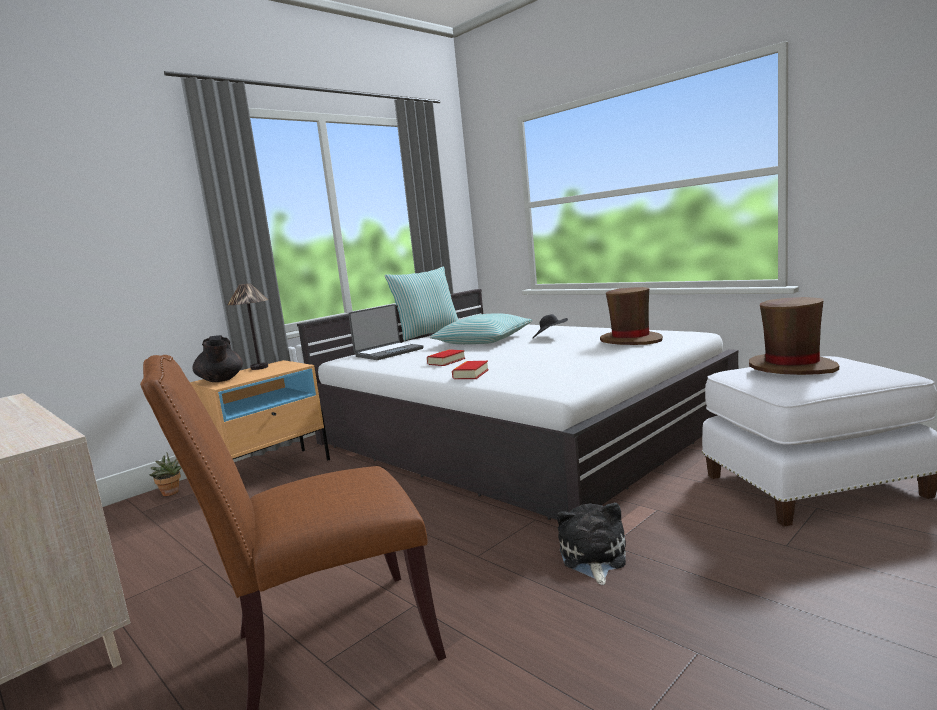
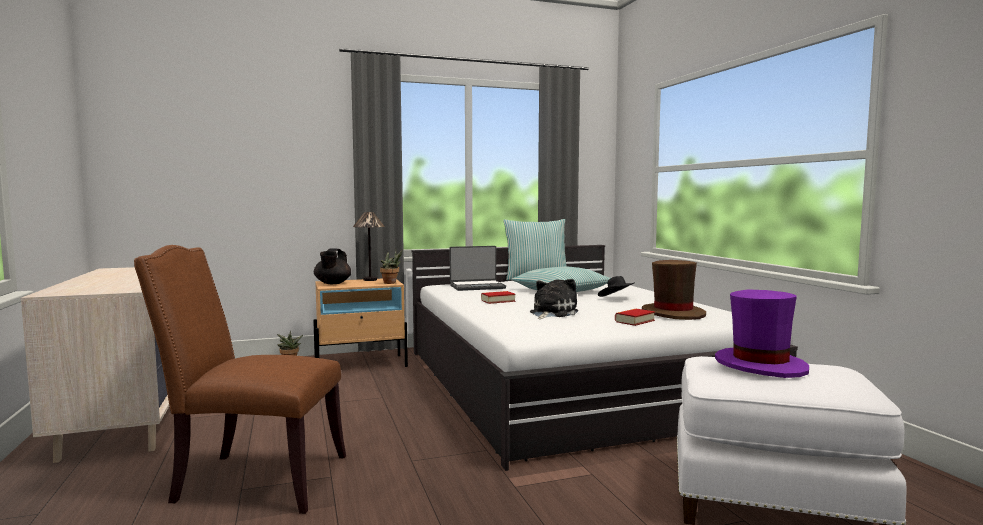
camera: 25 degrees right, 5 degrees down
book [452,361,489,379] -> book moved to [615,309,655,326]
plush toy [557,503,626,585] -> plush toy moved to [530,279,578,319]
brown hat [749,297,839,375] -> purple hat [715,289,809,378]
none -> potted plant [380,250,403,284]

